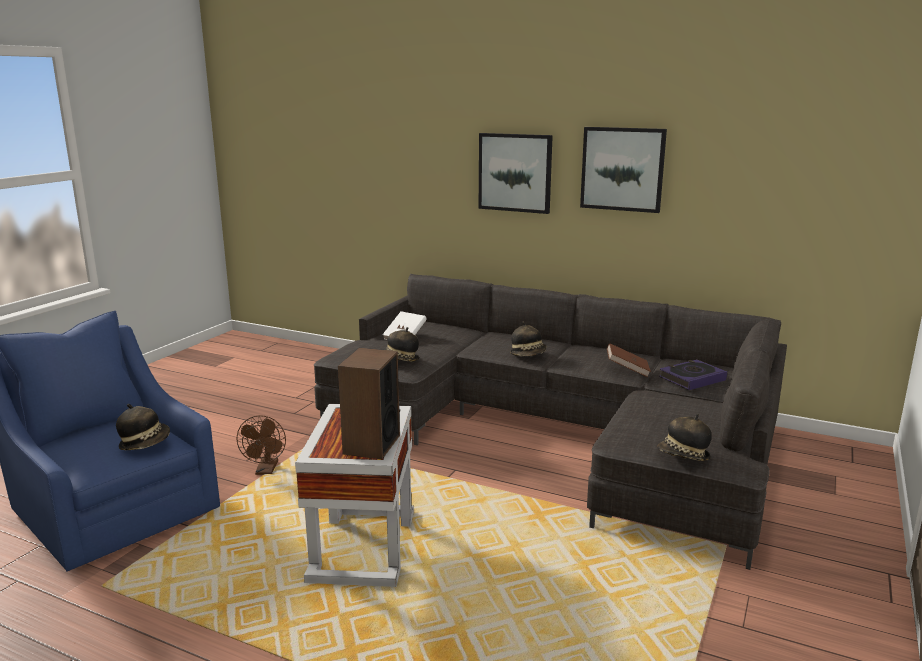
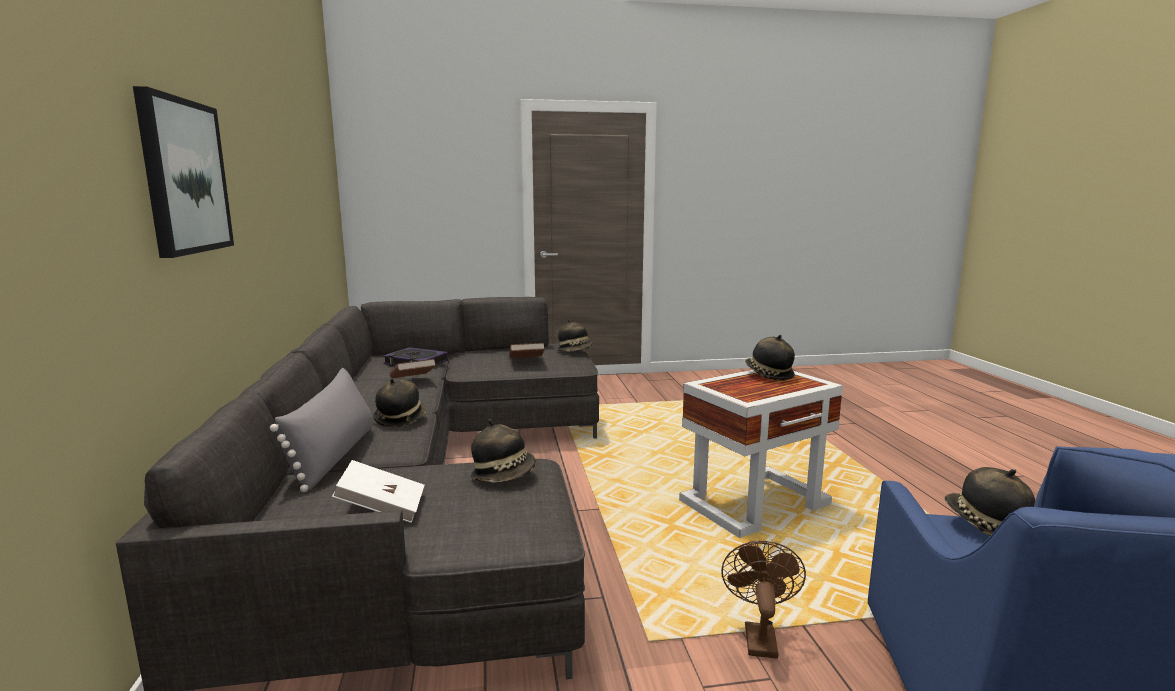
camera: 125 degrees left, 5 degrees down
brown fan [236,415,286,475] -> brown fan turned 45 degrees counterclockwise [721,541,806,659]
speaker [338,348,400,459] -> hat [745,335,795,381]
picture [580,127,667,213] -> none
none -> grey pillow [270,368,373,492]
none -> brown book [509,343,545,358]

